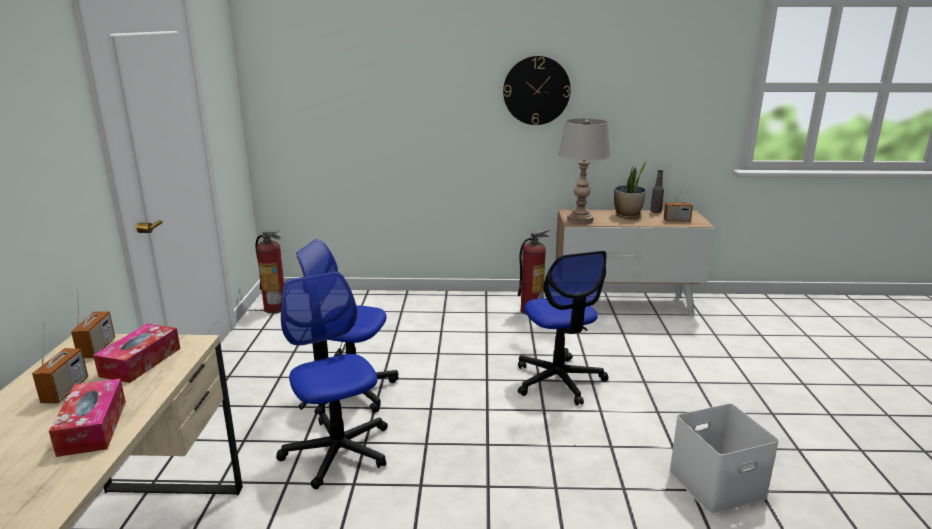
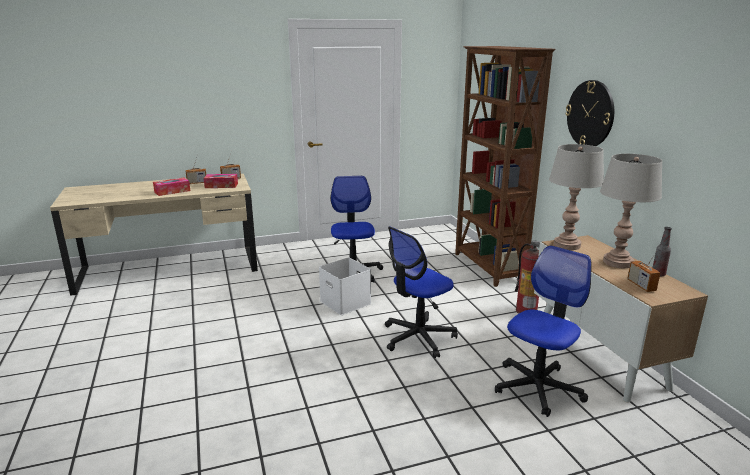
camera: 70 degrees right, 0 degrees up
fire extinguisher [256,231,284,314] -> none
office chair [276,271,388,489] -> office chair moved to [495,246,591,417]
potted plant [614,160,648,219] -> grey table lamp [600,154,662,268]
white storage box [669,403,779,515] -> white storage box moved to [319,257,371,315]
none -> brown bookcase [455,46,555,287]

